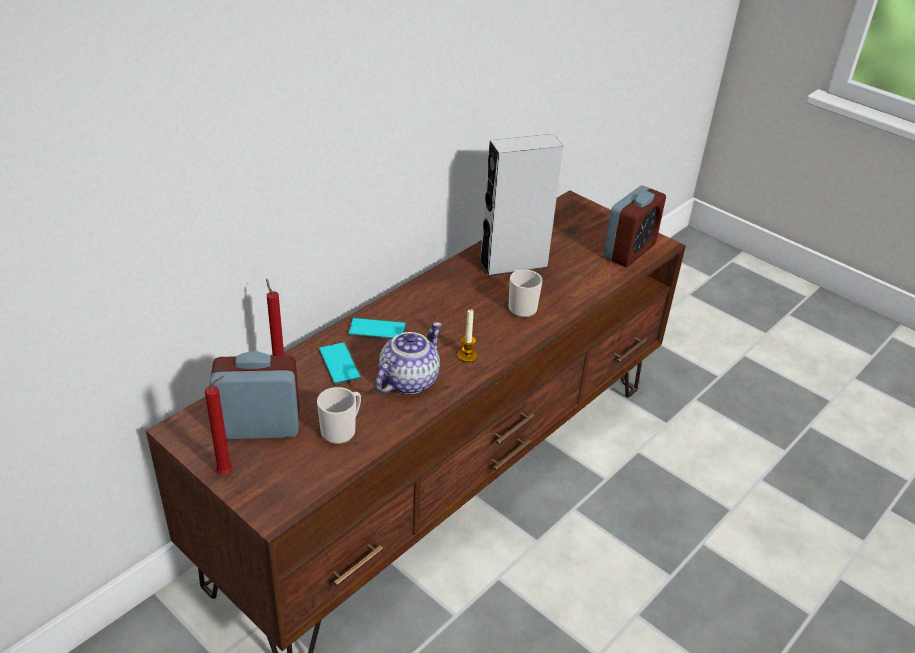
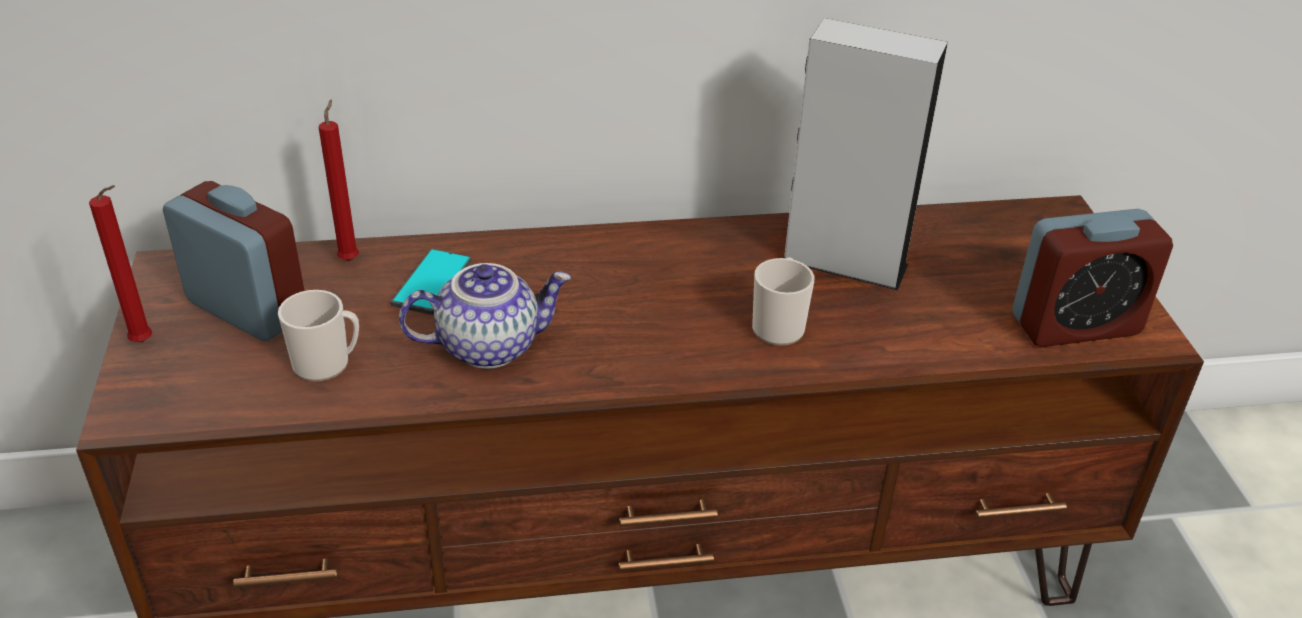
camera: 40 degrees right, 0 degrees up
phone [348,317,407,340] -> none
candle [457,309,477,363] -> none

